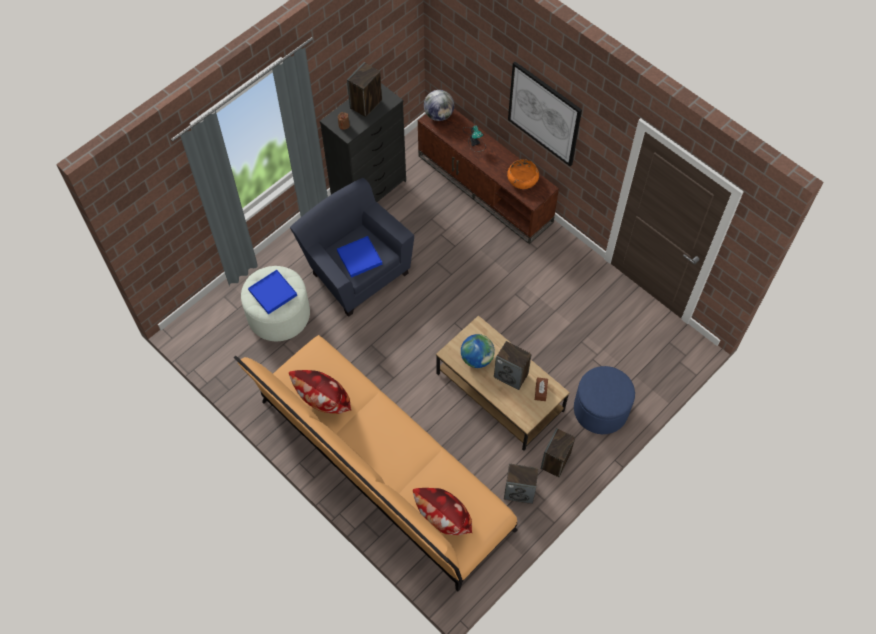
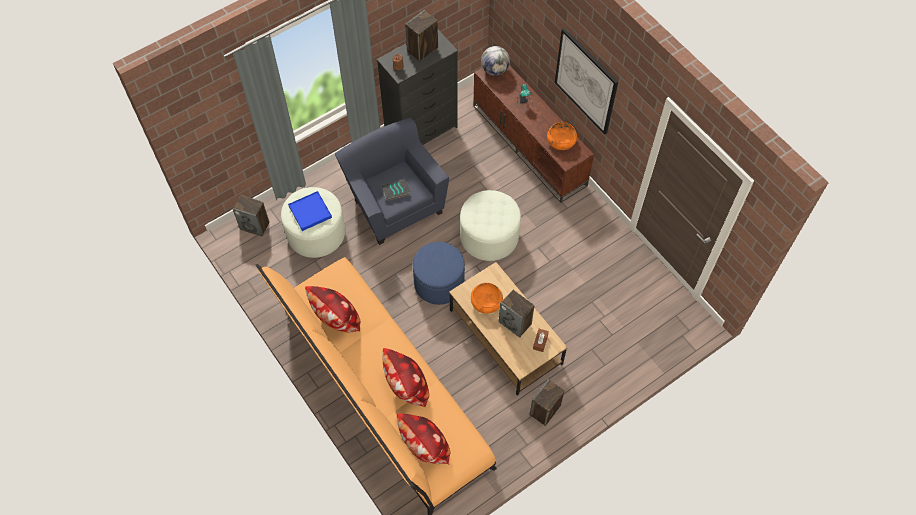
camera: 10 degrees right, 0 degrees up
blue tray [337,236,382,278] -> book [382,179,411,201]
globe [461,334,495,368] -> orange bowl [471,283,503,314]
speaker [504,464,538,504] -> speaker moved to [233,195,269,236]
blue ottoman [574,366,635,434] -> blue ottoman moved to [413,242,465,305]
none -> pillow [382,348,429,408]
none -> white ottoman [460,190,521,261]

